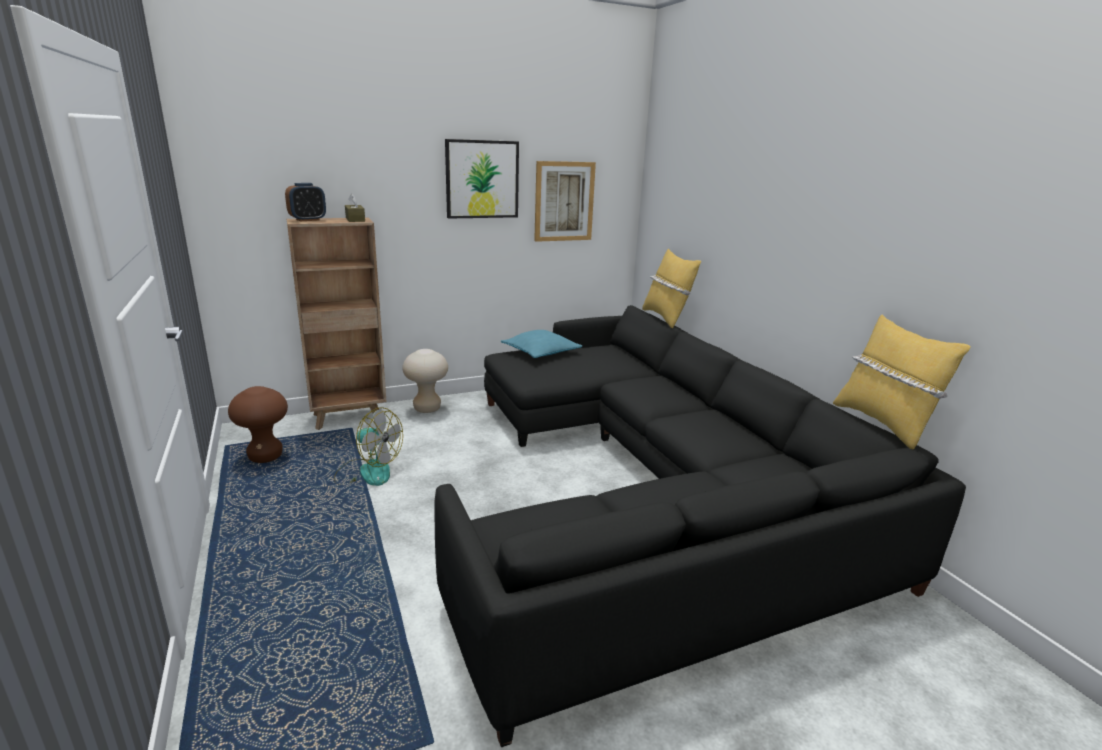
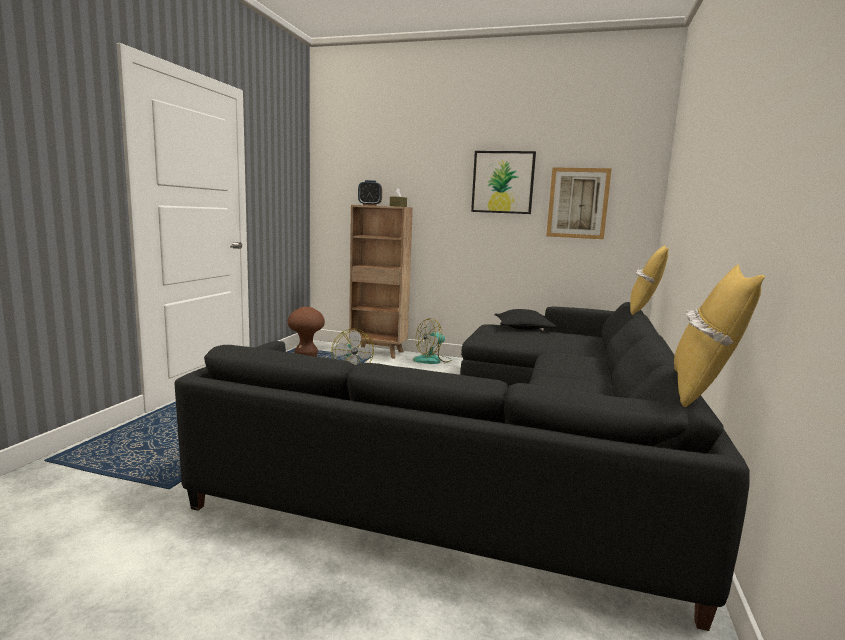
camera: 40 degrees right, 10 degrees down
beige stool [402,349,448,413] -> fan [413,318,452,364]
turquoise pillow [501,330,582,358] -> black pillow [495,309,556,330]

